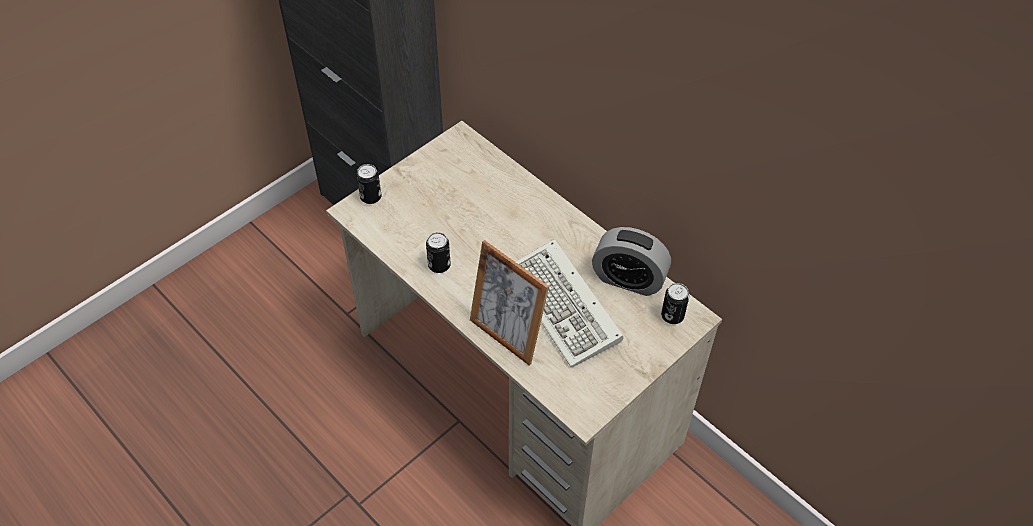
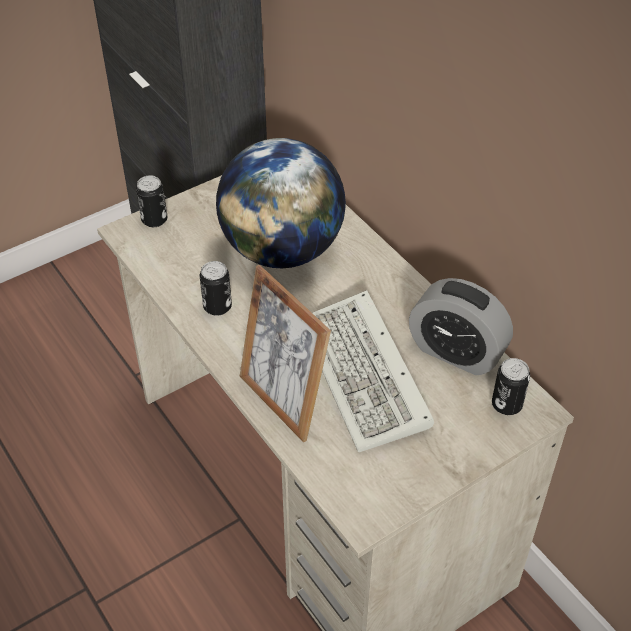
camera: 10 degrees right, 5 degrees down
none -> globe [216,138,346,268]

